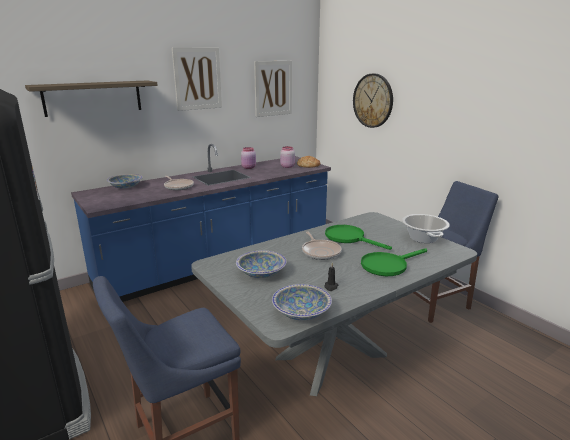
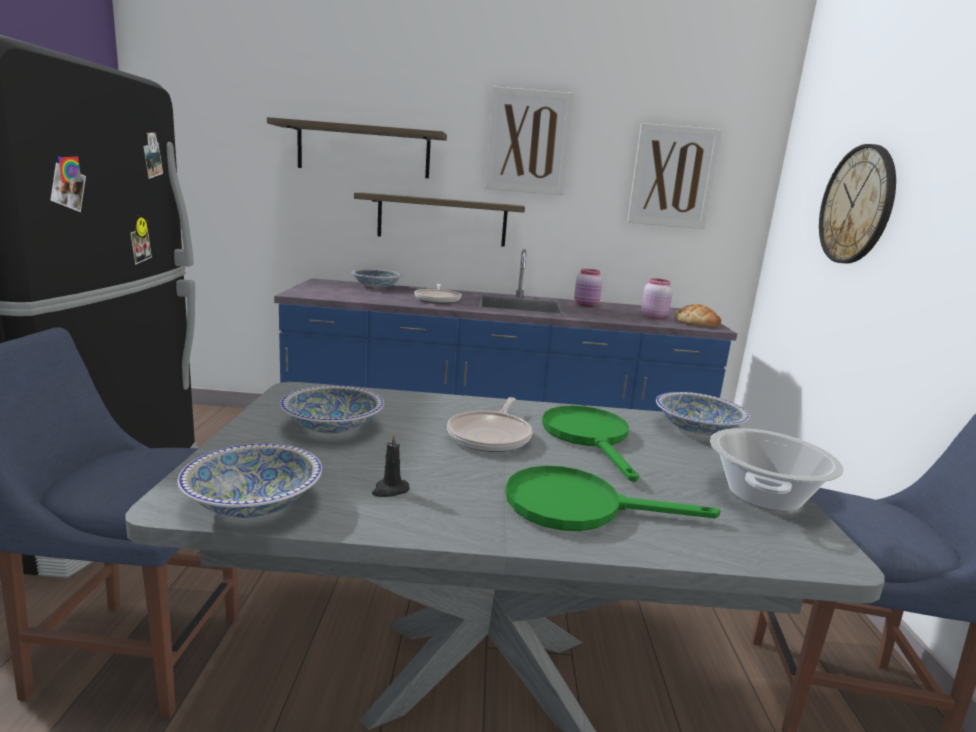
camera: 35 degrees right, 5 degrees down
none -> shelf [354,193,525,247]
none -> bowl [656,392,750,435]

